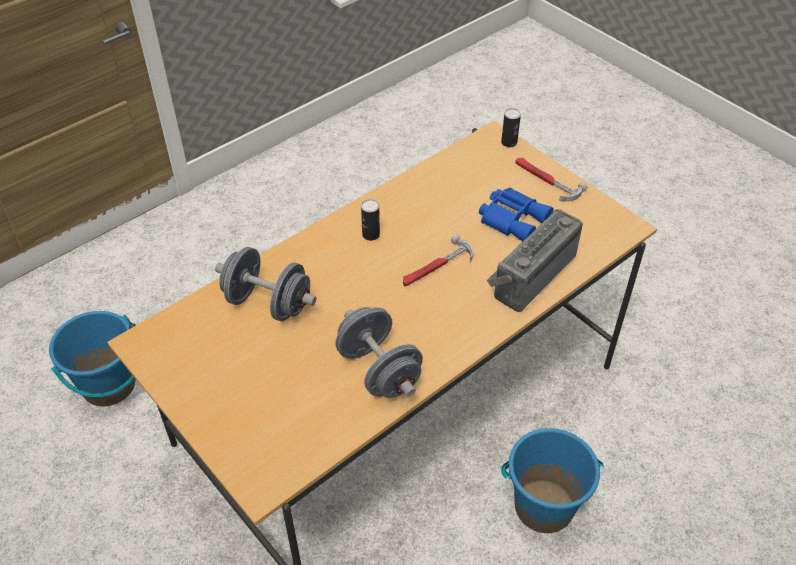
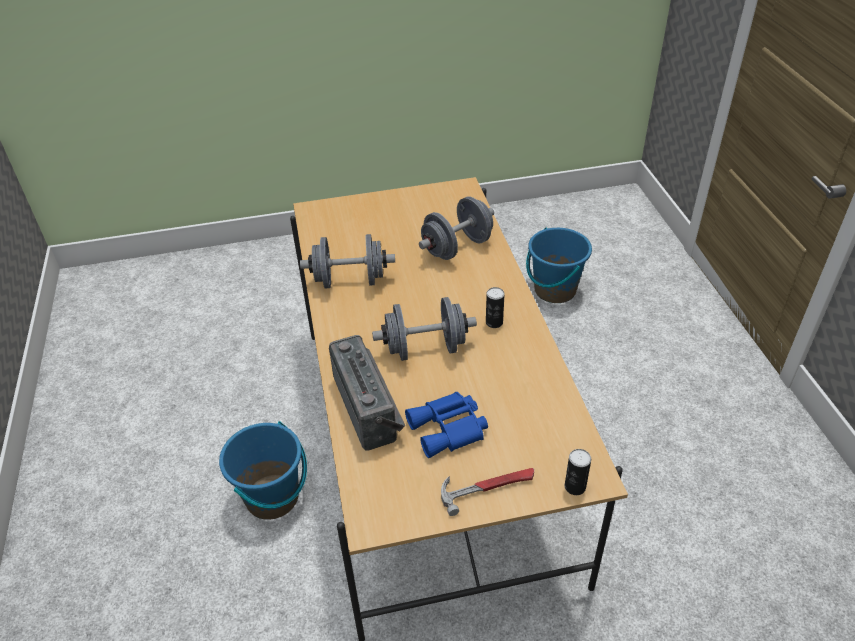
camera: 120 degrees right, 5 degrees down
hammer [403,235,473,286] -> grey dumbbell [372,297,477,361]

